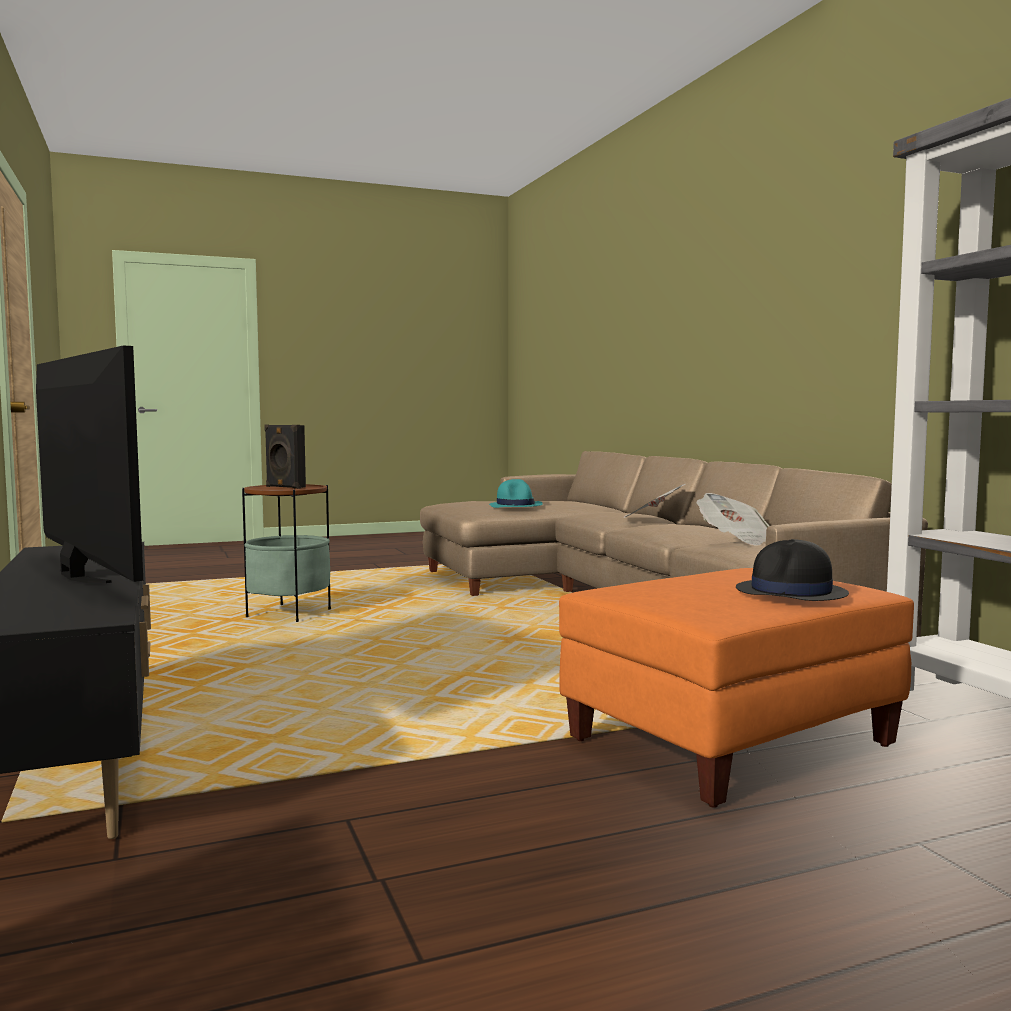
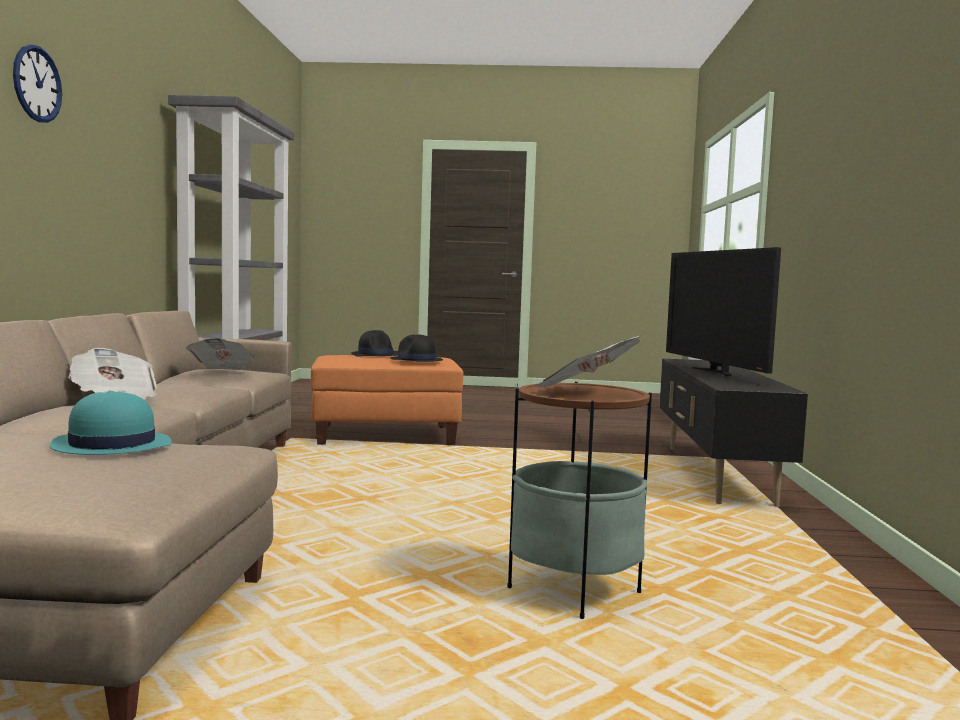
camera: 155 degrees left, 0 degrees up
black speaker [265,424,306,489] -> newspaper [535,335,642,387]
none -> wall clock [13,44,62,123]
none -> black hat [390,334,443,362]

